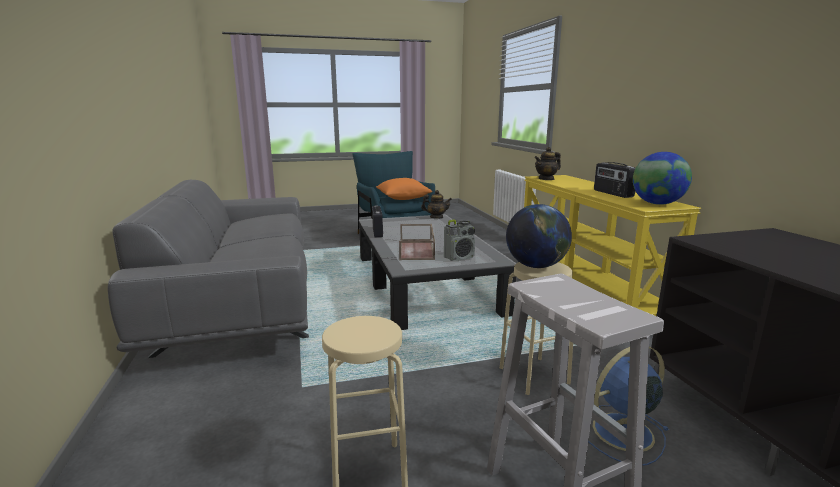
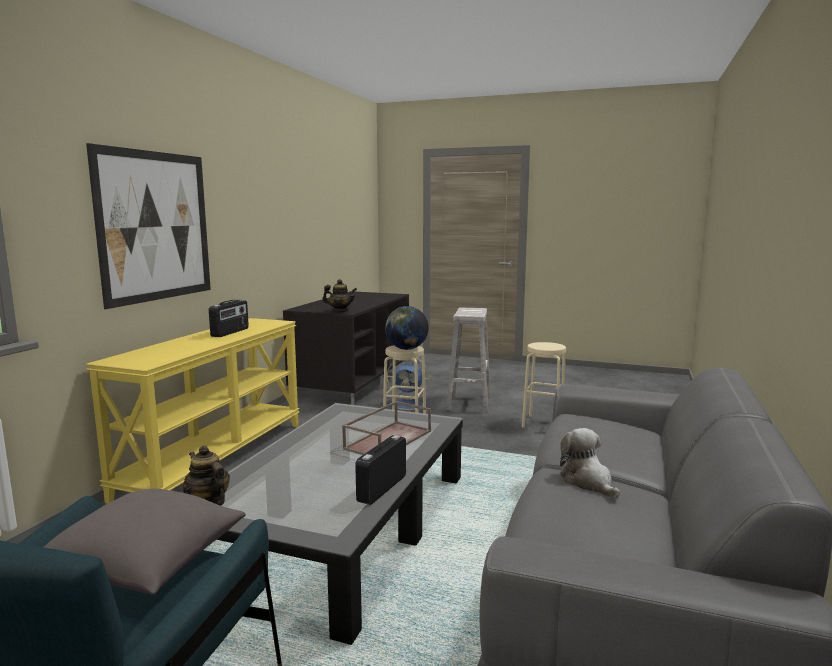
camera: 145 degrees left, 5 degrees down
orange pillow [376,178,432,200] -> grey pillow [44,488,246,595]
radio [444,220,475,261] -> none
teapot [534,147,561,180] -> teapot moved to [322,279,357,312]
globe [633,152,692,205] -> none
none -> picture [86,143,211,309]
none -> plush toy [560,428,620,499]

